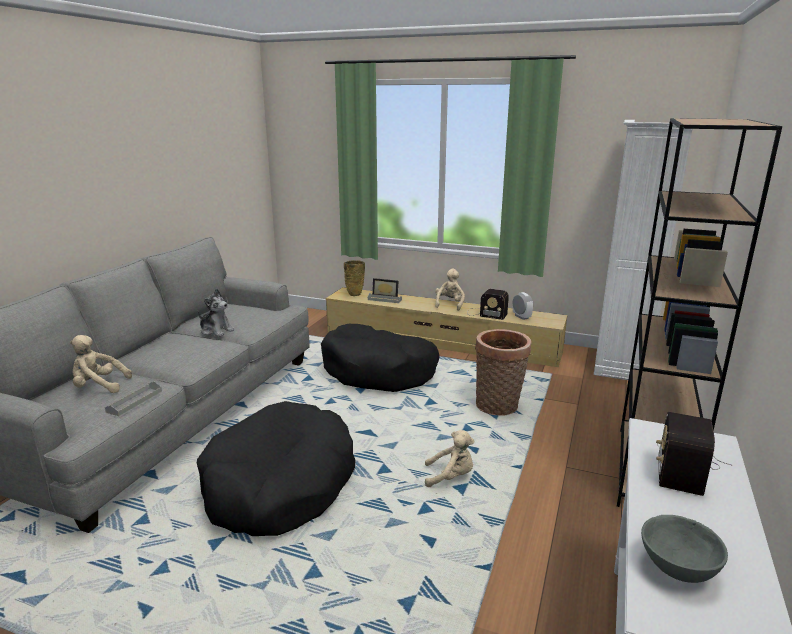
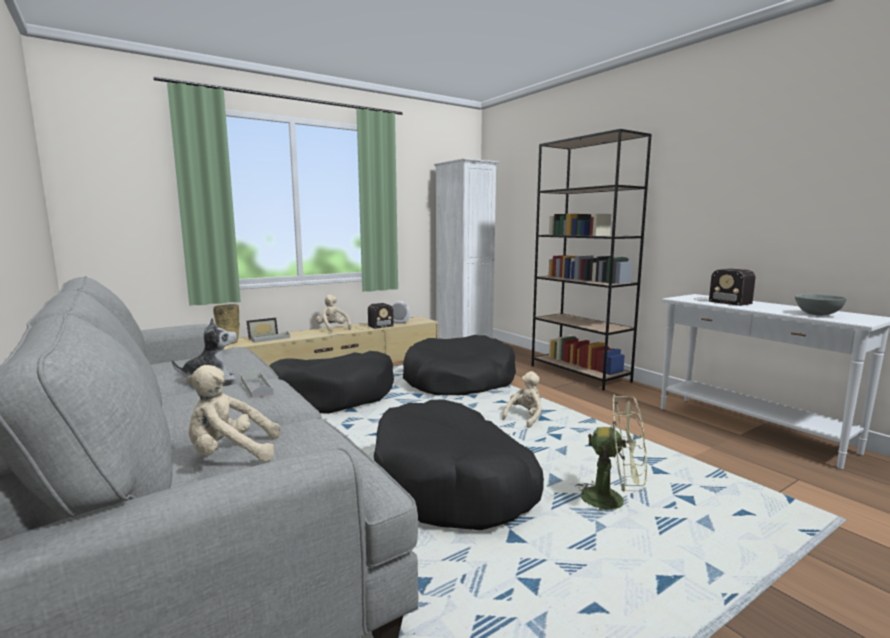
camera: 55 degrees left, 10 degrees down
beige plush toy [70,335,132,393] -> beige plush toy turned 45 degrees clockwise [186,365,280,462]
grey tray [105,381,162,416] -> grey tray moved to [241,369,274,398]
basket [475,329,531,416] -> black dog bed [403,335,516,395]
none -> green fan [576,394,647,511]

